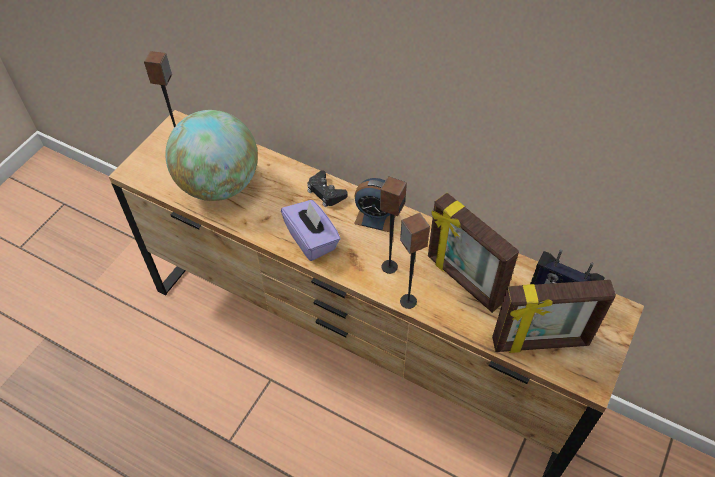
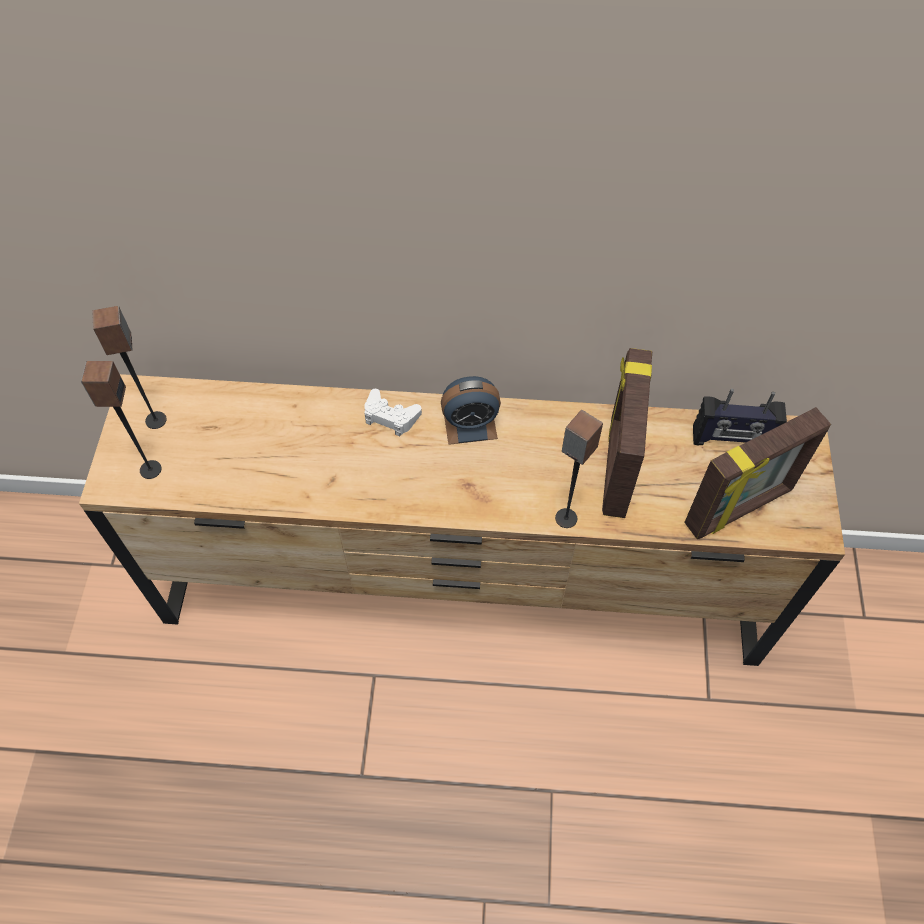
camera: 25 degrees left, 5 degrees up
globe [165,110,258,201] -> none
purple tissue box [281,200,341,261] -> none
black game controller [307,170,347,207] -> white game controller [364,389,422,436]
speaker [380,176,407,274] -> speaker moved to [81,361,162,479]
picture frame [428,193,519,313] -> picture frame turned 75 degrees clockwise [602,348,652,518]

